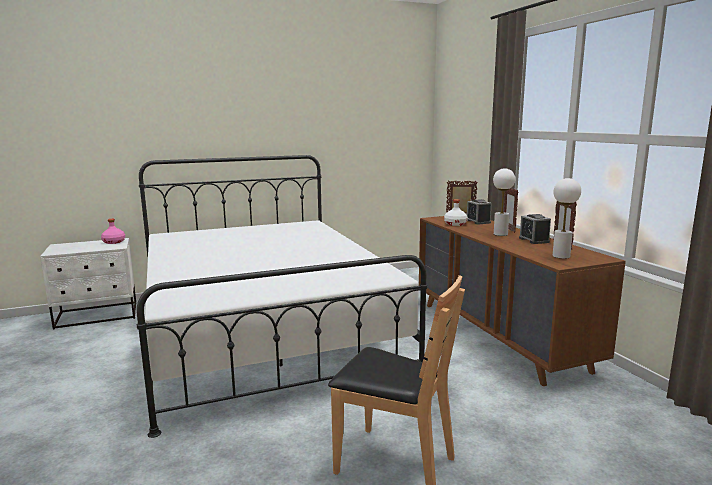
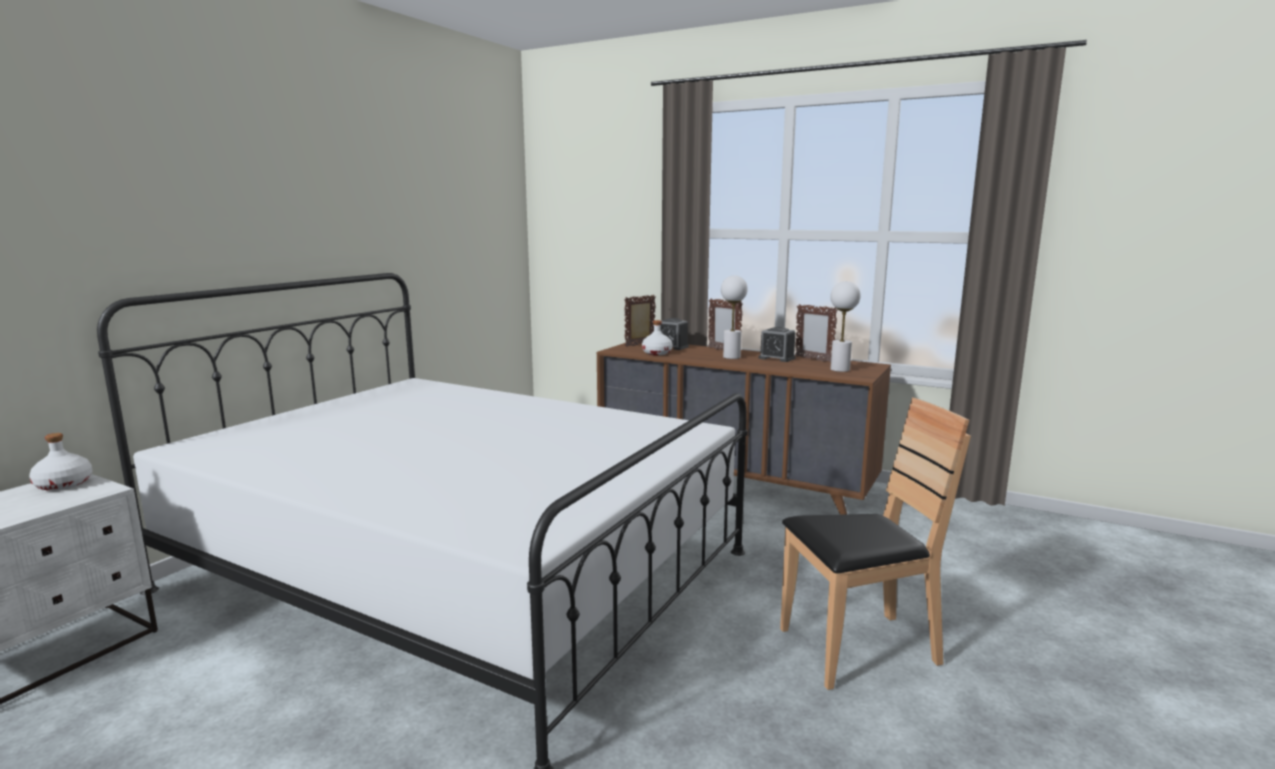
camera: 40 degrees left, 0 degrees up
pink bottle [101,219,125,244] -> white bottle [29,433,92,491]

